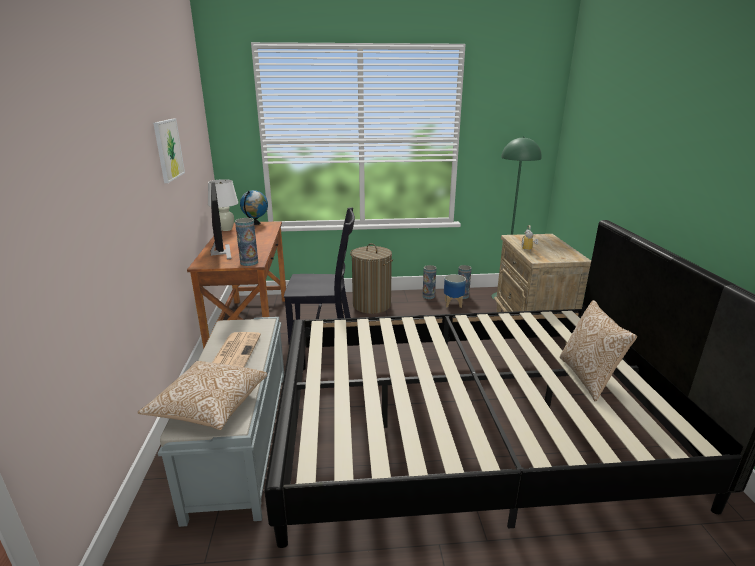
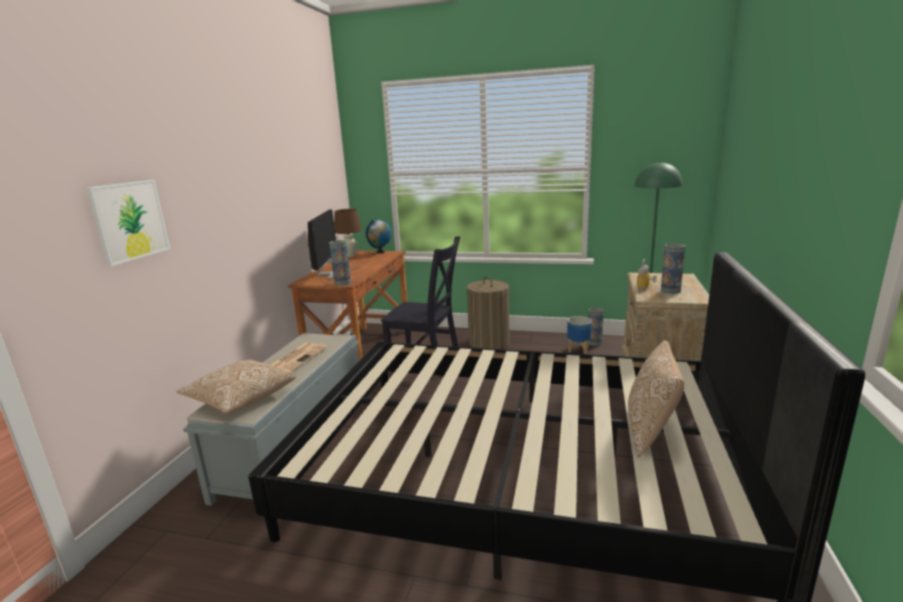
camera: 20 degrees right, 5 degrees down
picture [153,119,185,183] -> picture moved to [86,180,170,266]
white table lamp [208,179,238,231] -> brown table lamp [334,209,362,257]
vase [423,265,436,299] -> vase moved to [661,243,685,294]

